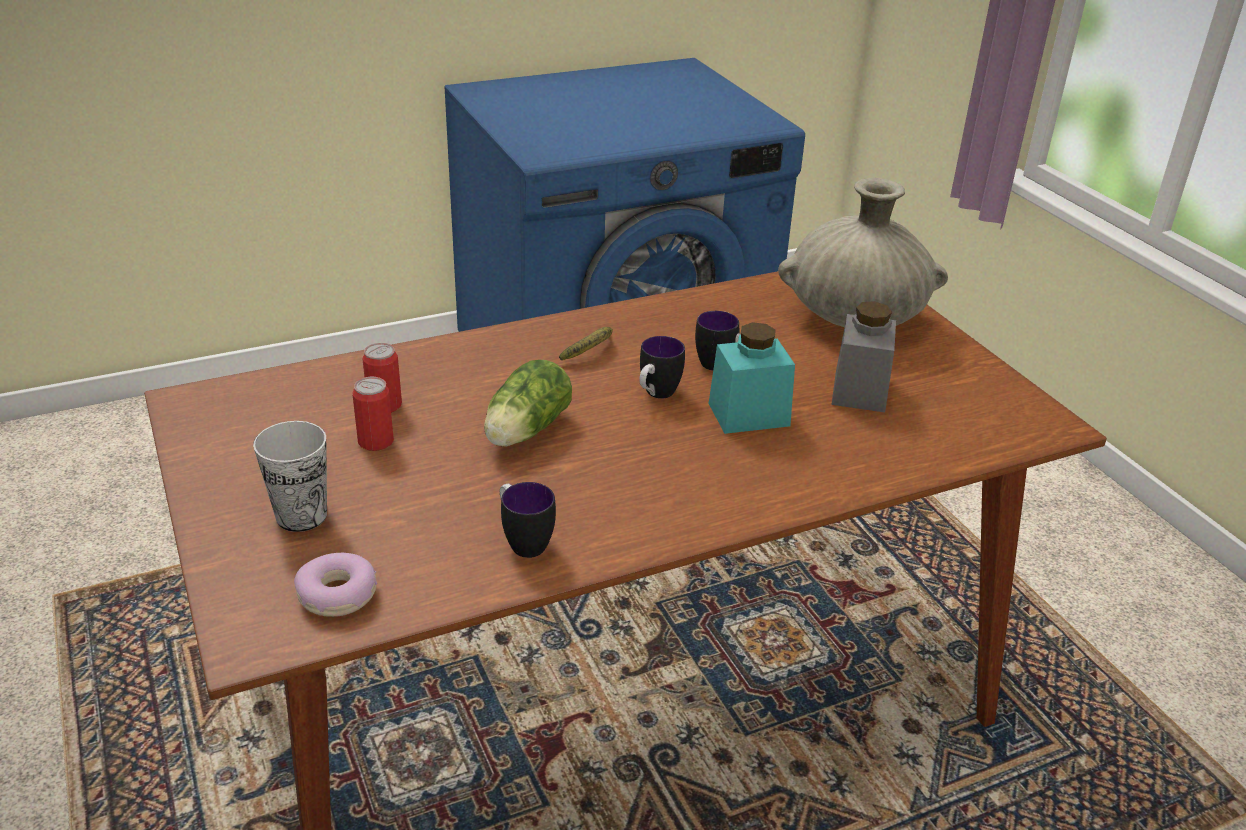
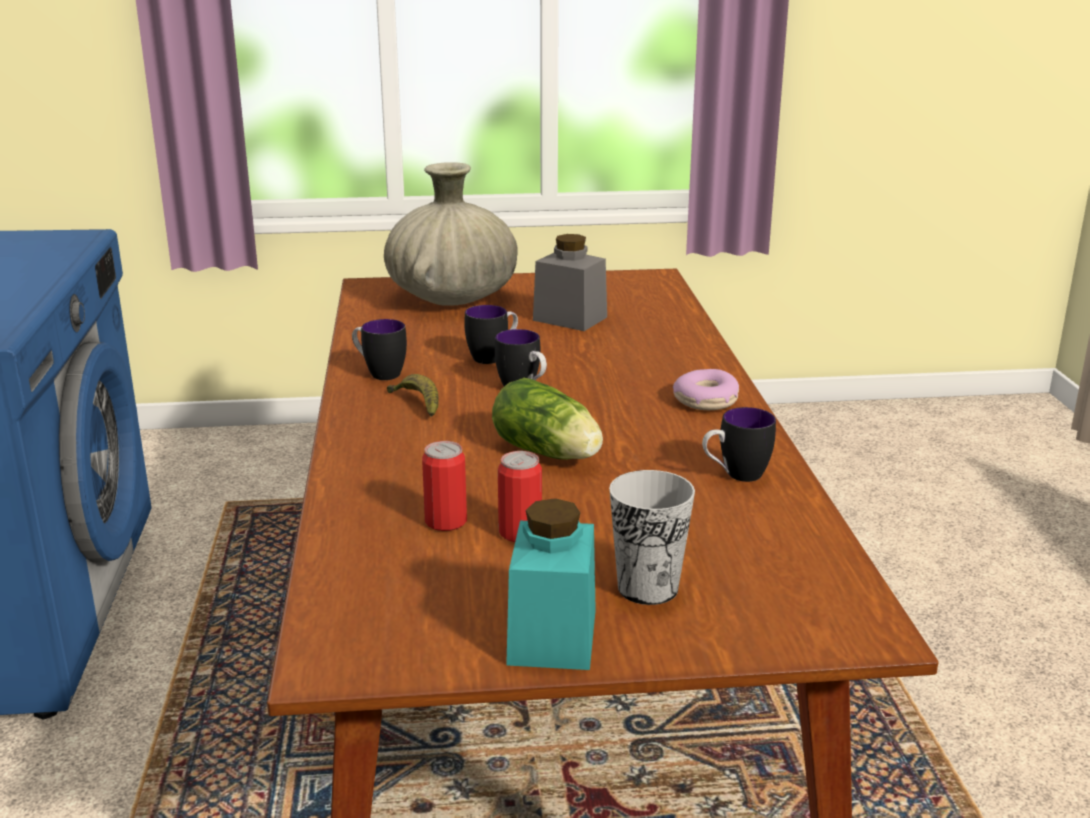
camera: 70 degrees left, 10 degrees down
donut [294,553,377,617] -> donut moved to [673,369,739,410]
turquoise jar [709,322,795,434] -> turquoise jar moved to [506,498,596,670]
none -> mug [352,319,407,380]

